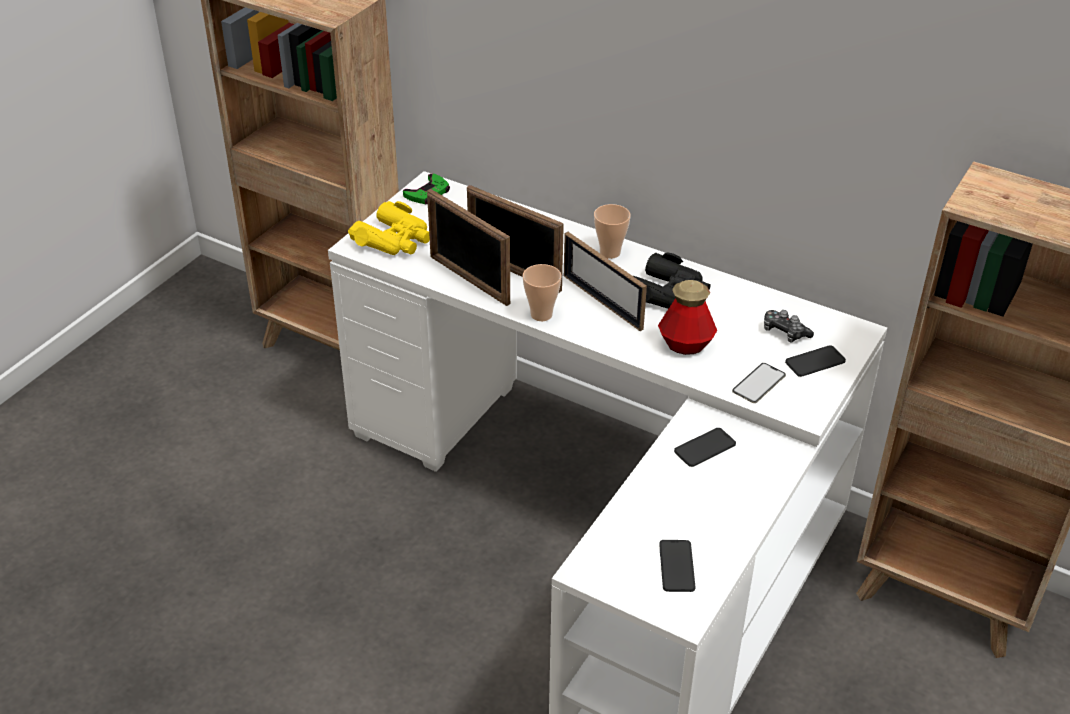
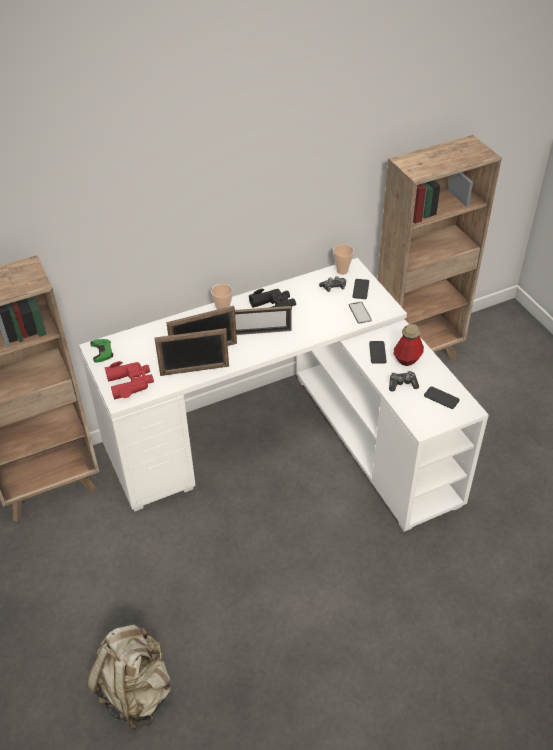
camera: 55 degrees left, 5 degrees up
yellow binoculars [348,201,430,255] -> red binoculars [104,361,154,400]
cup [523,264,561,321] -> cup moved to [333,244,354,275]
bottle [658,280,717,355] -> bottle moved to [394,324,424,366]
none -> beige backpack [86,625,171,731]
none -> game controller [389,371,419,391]

